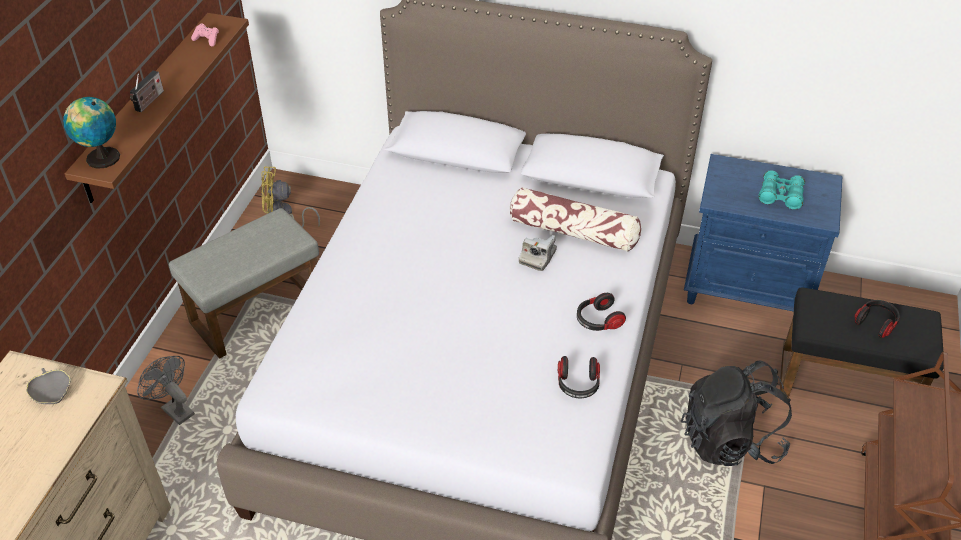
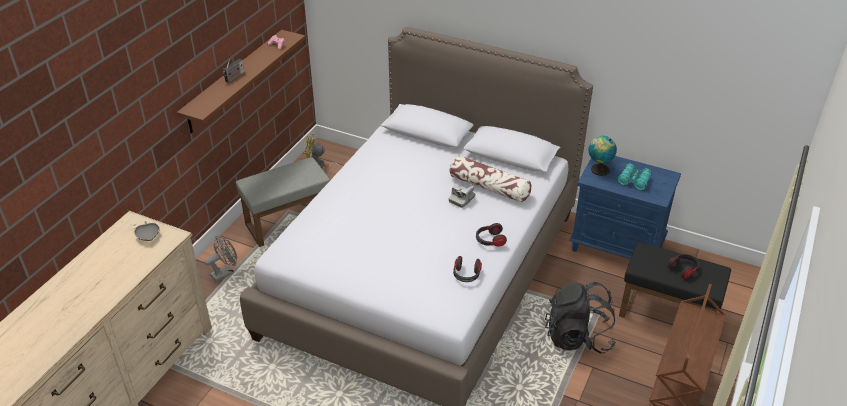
camera: 10 degrees right, 5 degrees down
globe [63,97,120,169] -> globe moved to [588,136,617,176]
grey fan [137,356,195,425] -> grey fan turned 90 degrees clockwise [204,236,237,281]

